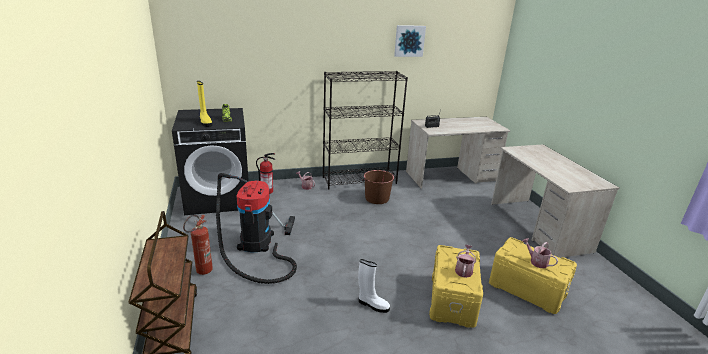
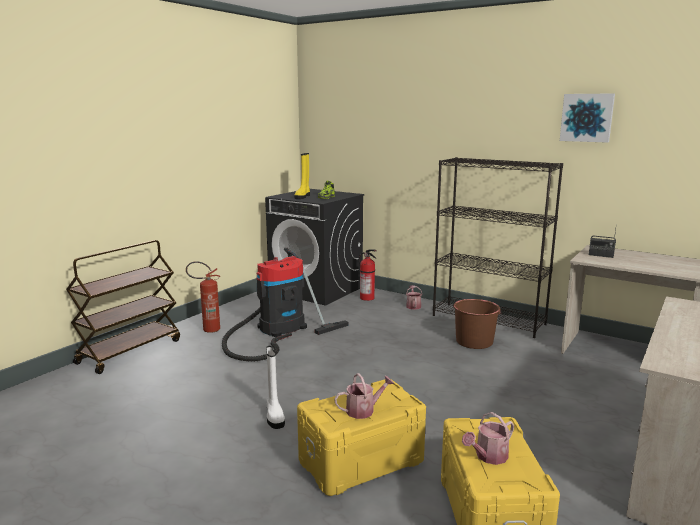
camera: 50 degrees right, 10 degrees down
watering can [522,238,558,268] -> watering can turned 135 degrees counterclockwise [462,412,514,465]

